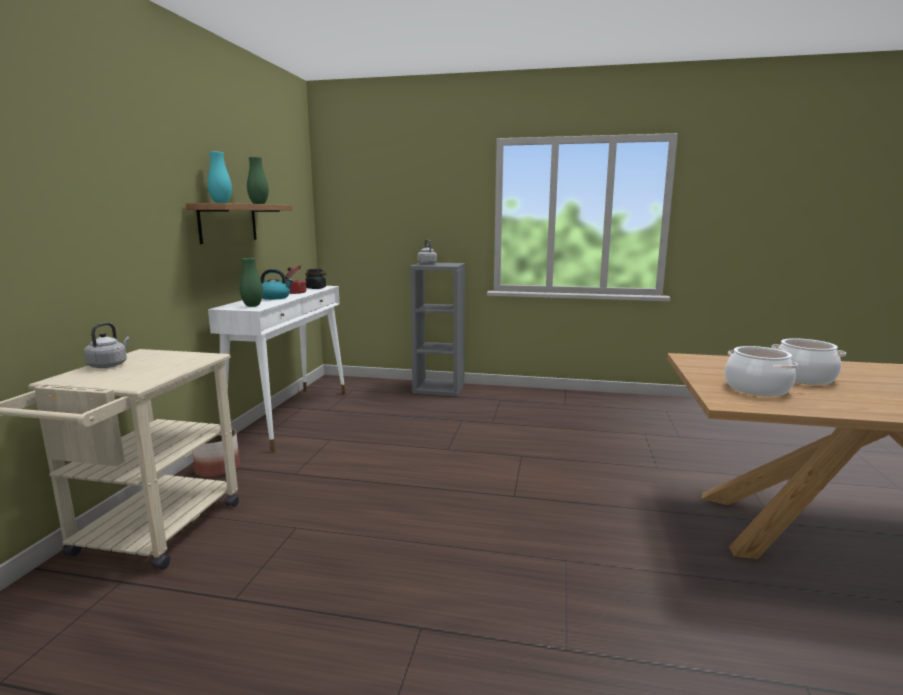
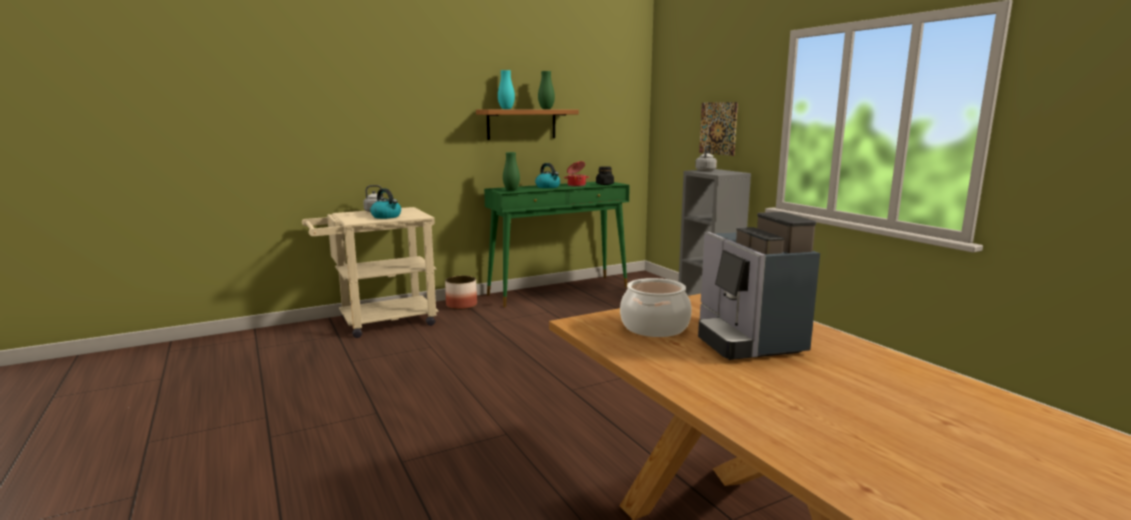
camera: 50 degrees right, 0 degrees up
white console table [208,286,346,453] -> green console table [484,182,630,307]
cooking pot [771,338,846,385] -> coffee machine [698,212,820,360]
none -> kettle [370,188,401,219]
none -> picture [699,102,738,156]

